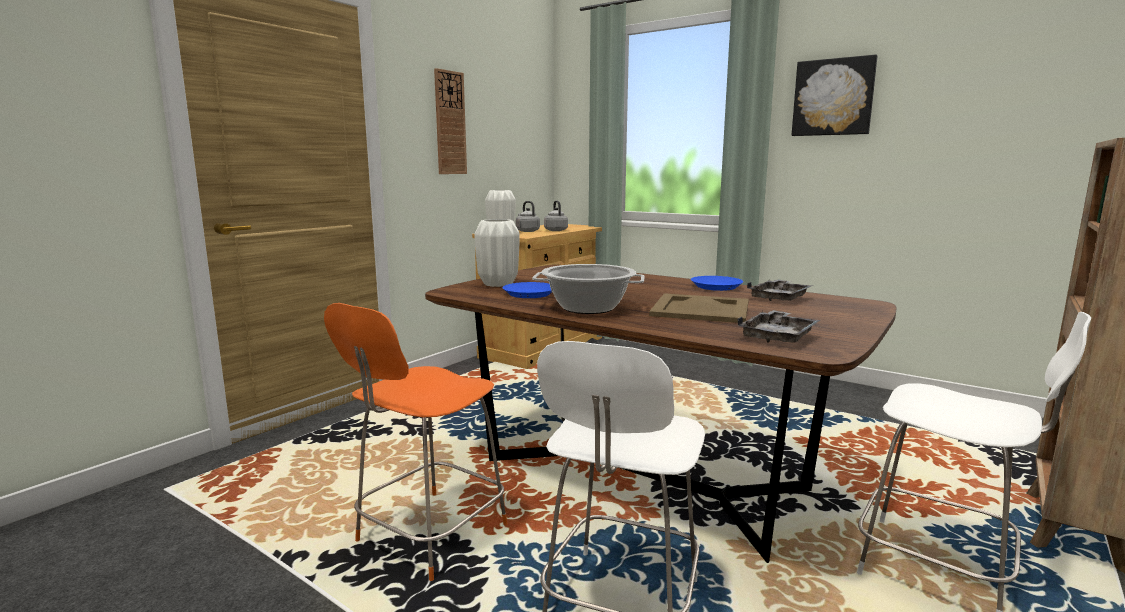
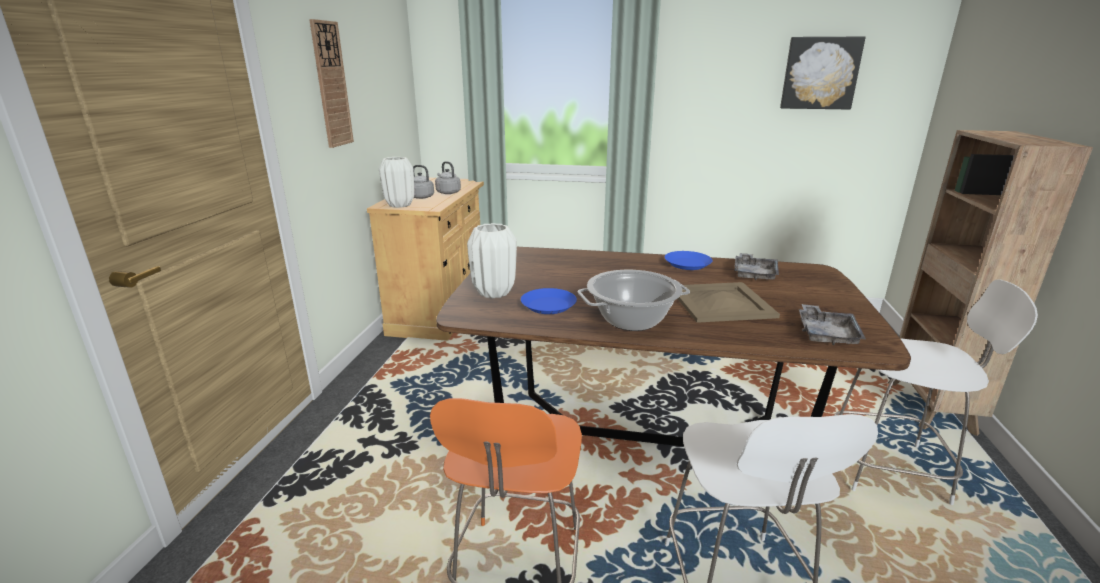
camera: 25 degrees left, 10 degrees up
picture [792,55,877,136] -> picture moved to [780,37,865,110]

